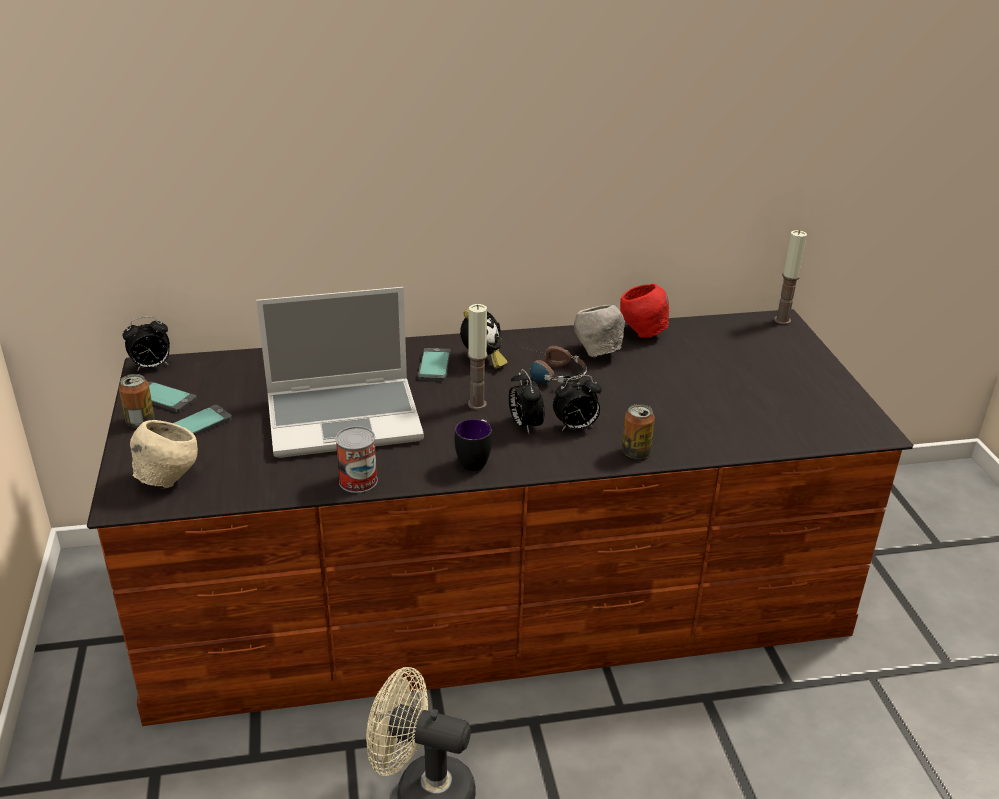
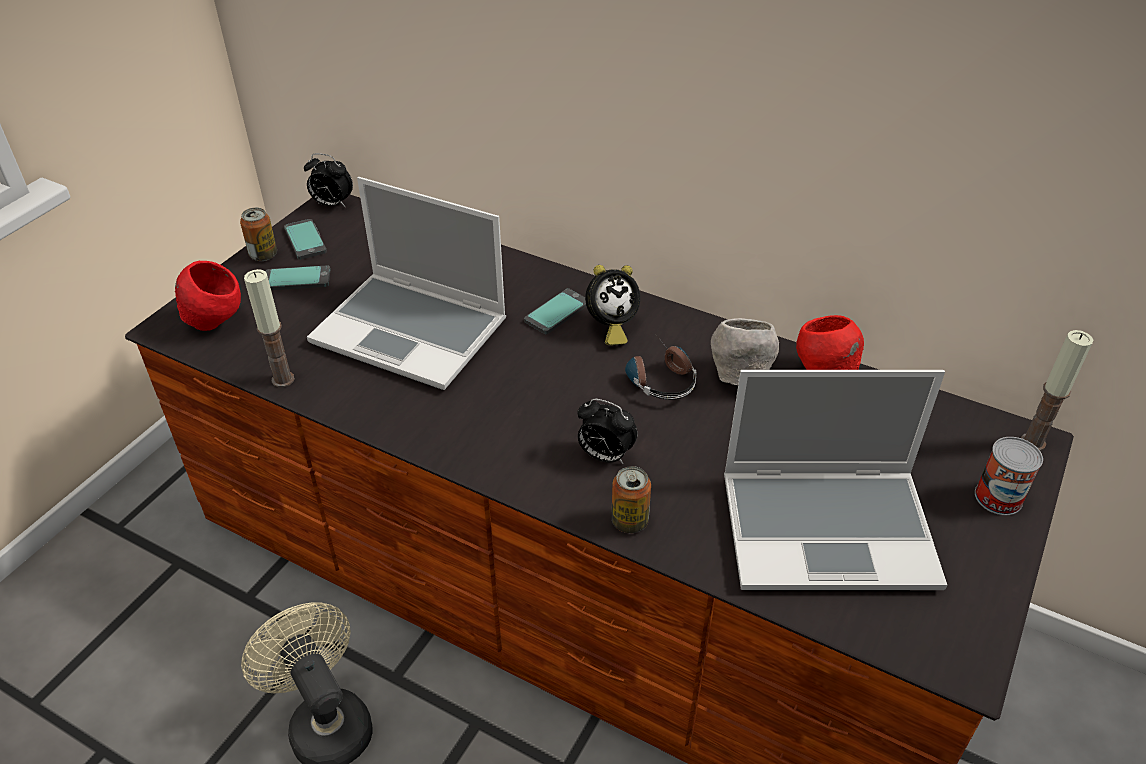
camera: 40 degrees right, 10 degrees up
beige bowl [130,420,198,489] -> red bowl [175,261,241,331]
can [335,426,378,493] -> can moved to [975,437,1043,515]
mug [455,419,492,472] -> none
candle [467,304,488,410] -> candle moved to [244,269,295,387]
alarm clock [508,369,544,434] -> none
none -> laptop [724,370,947,590]

